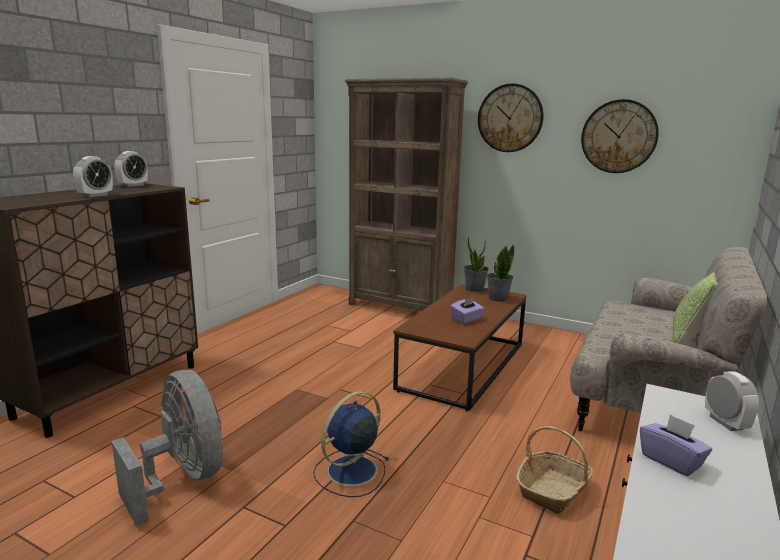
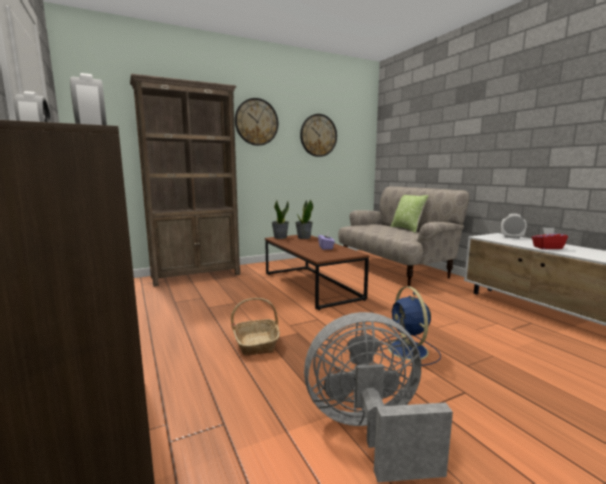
camera: 55 degrees left, 5 degrees down
basket [516,426,594,514] -> basket moved to [231,298,280,355]
purple tissue box [640,414,712,477] -> red tissue box [532,228,568,249]

